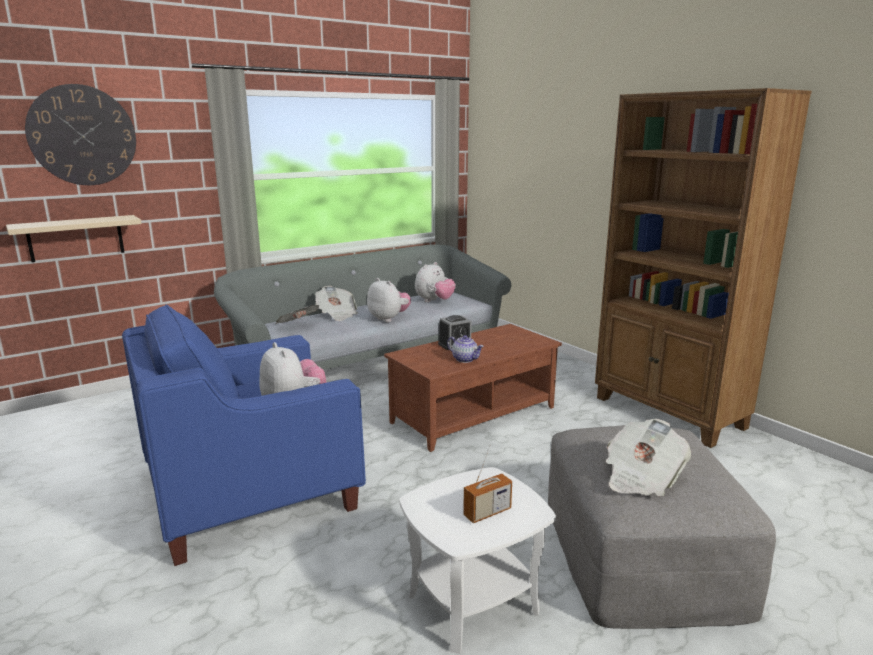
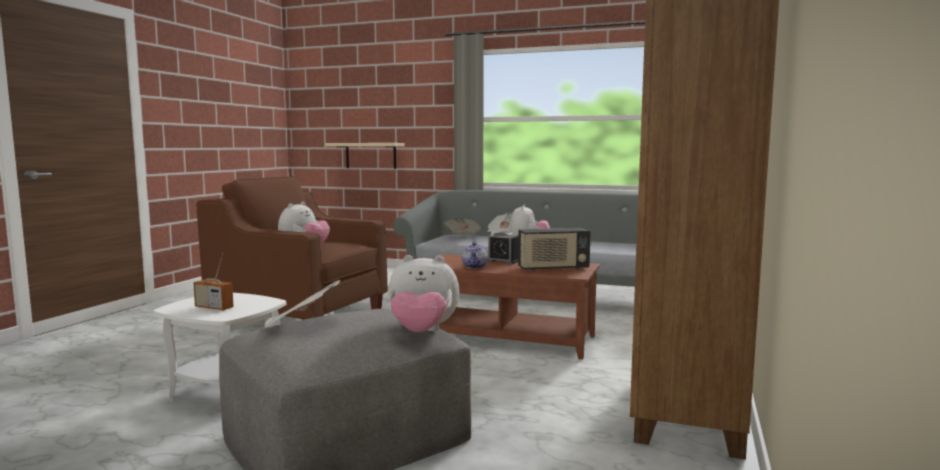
camera: 55 degrees right, 10 degrees down
wall clock [25,84,136,185] -> none
blue armchair [122,305,366,566] -> brown armchair [196,176,388,320]
plush toy [415,262,456,302] -> plush toy moved to [388,255,459,332]
none -> radio [518,228,591,271]

